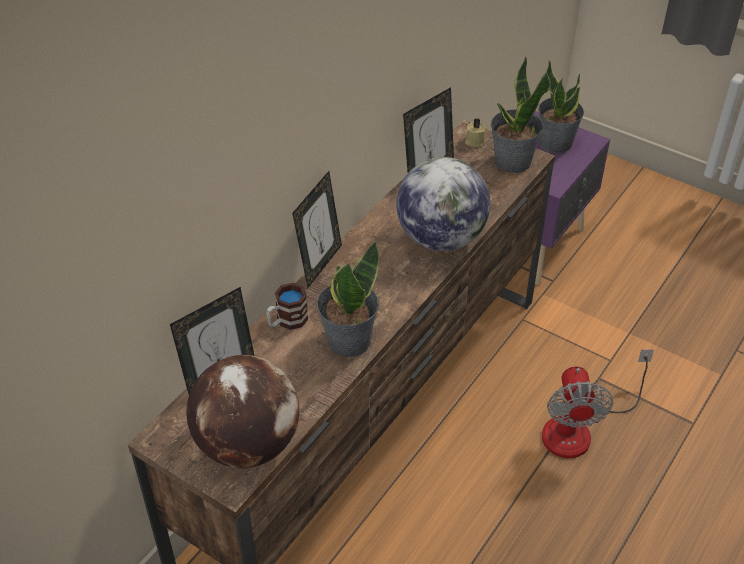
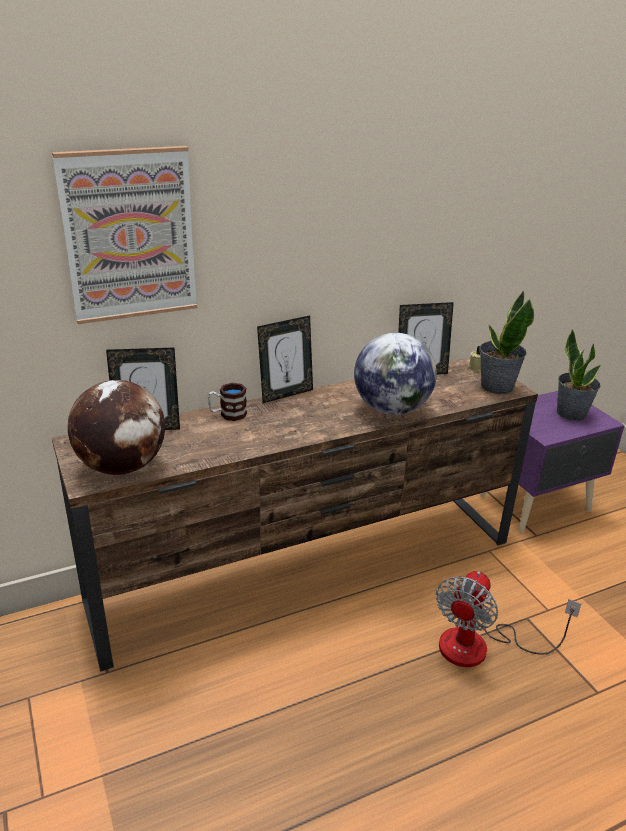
camera: 30 degrees right, 15 degrees down
potted plant [317,240,379,358] -> none
none -> picture [52,146,197,324]

